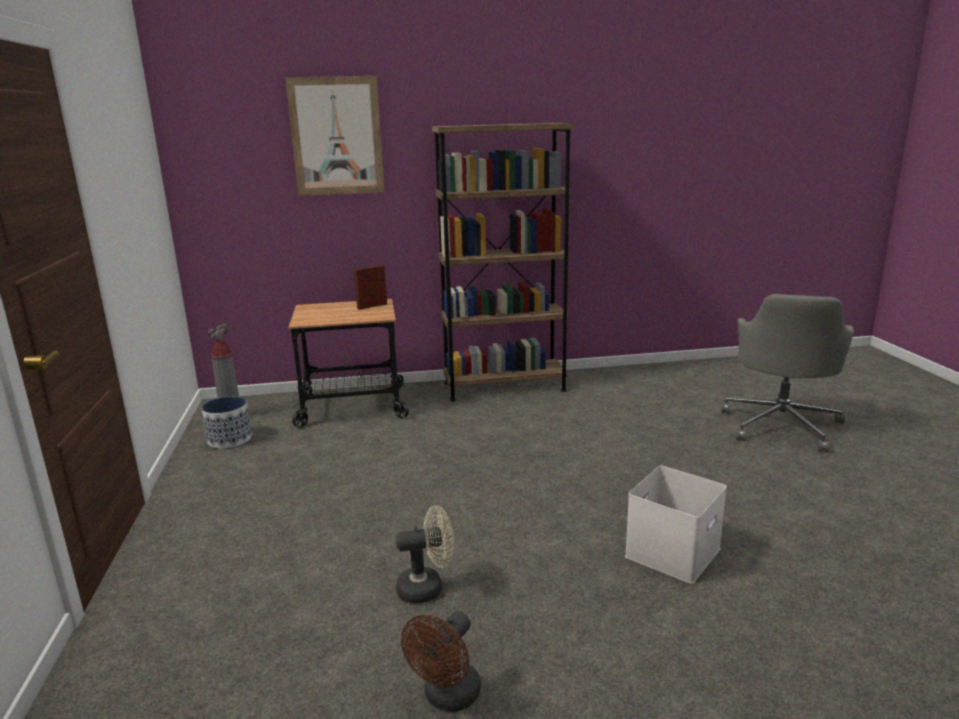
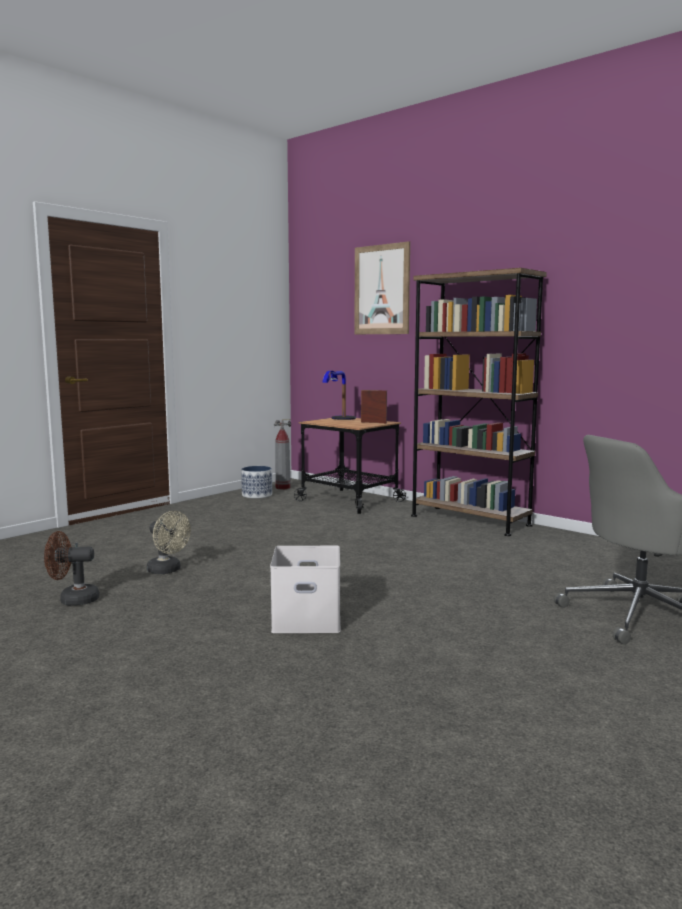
camera: 50 degrees right, 10 degrees down
none -> table lamp [323,371,356,420]

